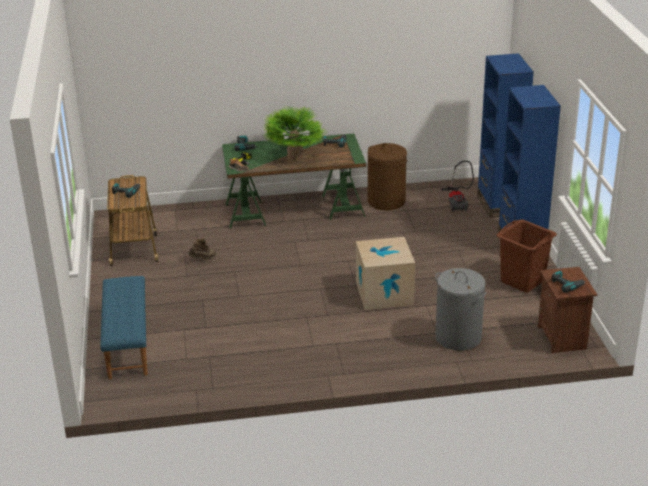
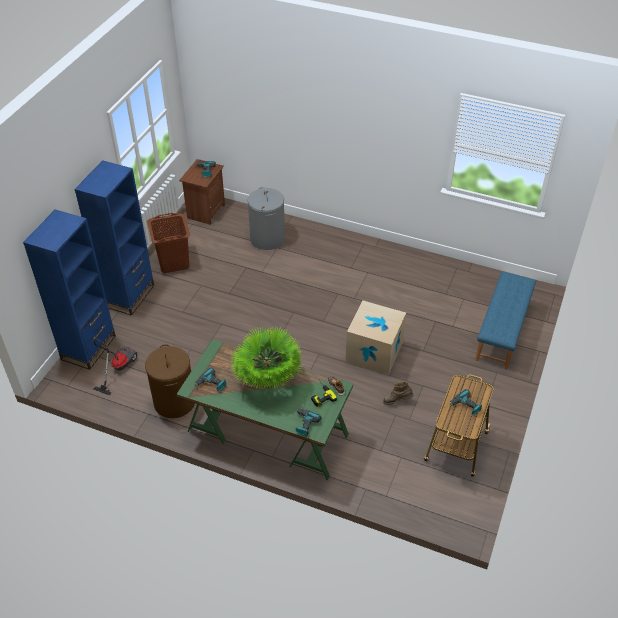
camera: 150 degrees left, 15 degrees up
cardboard box [356,237,415,310] -> cardboard box moved to [345,300,406,375]

